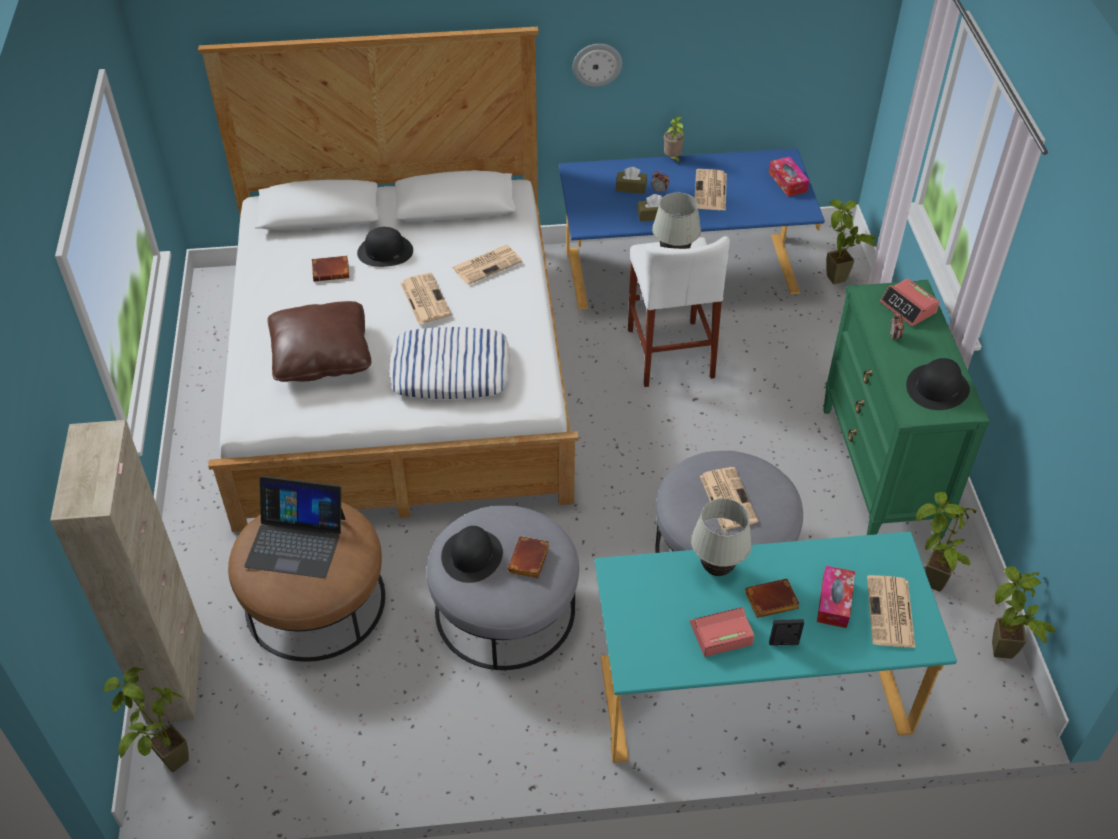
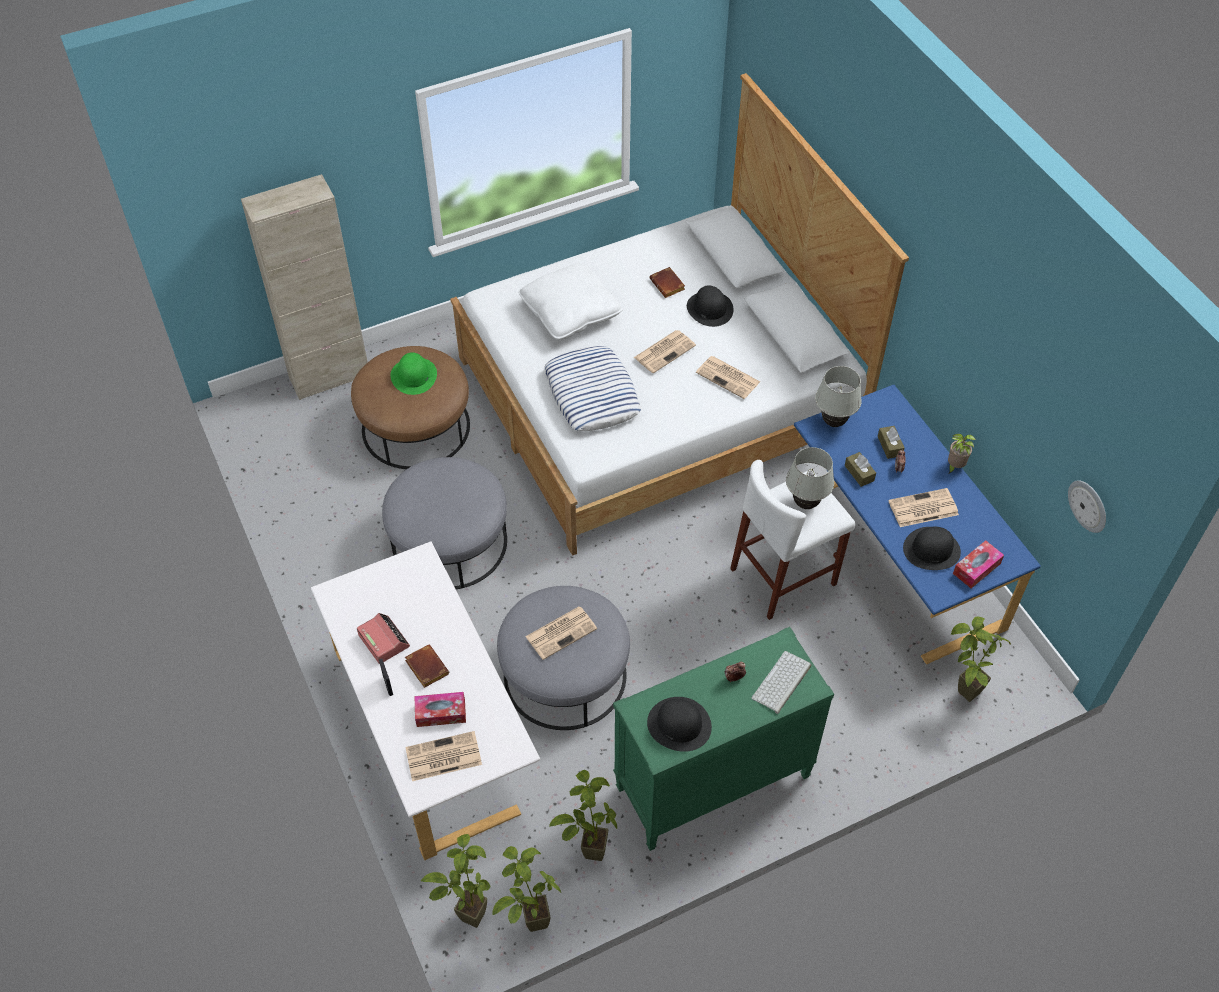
camera: 70 degrees right, 5 degrees up
potted plant [104,667,189,772] -> potted plant moved to [421,834,491,928]
laptop [244,476,345,578] -> green hat [390,352,437,395]
brown pillow [267,301,371,382] -> white pillow [518,263,623,340]
black hat [441,526,503,583] -> black hat moved to [903,527,961,570]
brown book [507,536,550,578] -> none
wall clock [573,44,622,87] -> wall clock moved to [1068,480,1106,533]
turquoise desk [595,532,957,763] -> white desk [311,541,540,860]
white table lamp [691,498,752,576] -> white table lamp moved to [815,366,862,427]
alarm clock [880,278,940,326] -> keyboard [751,651,811,714]

